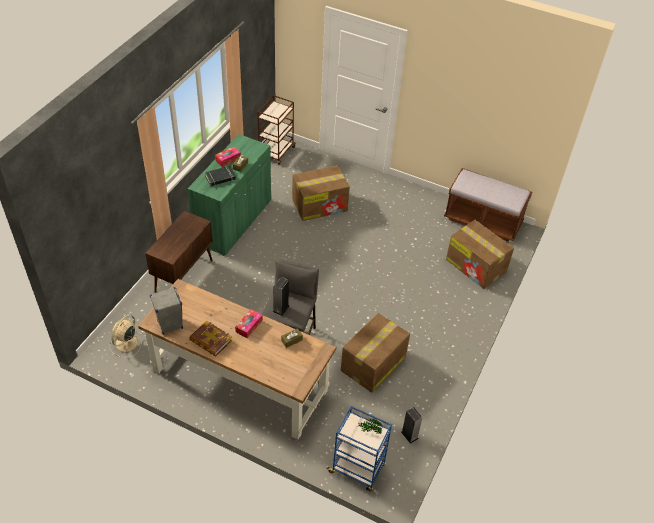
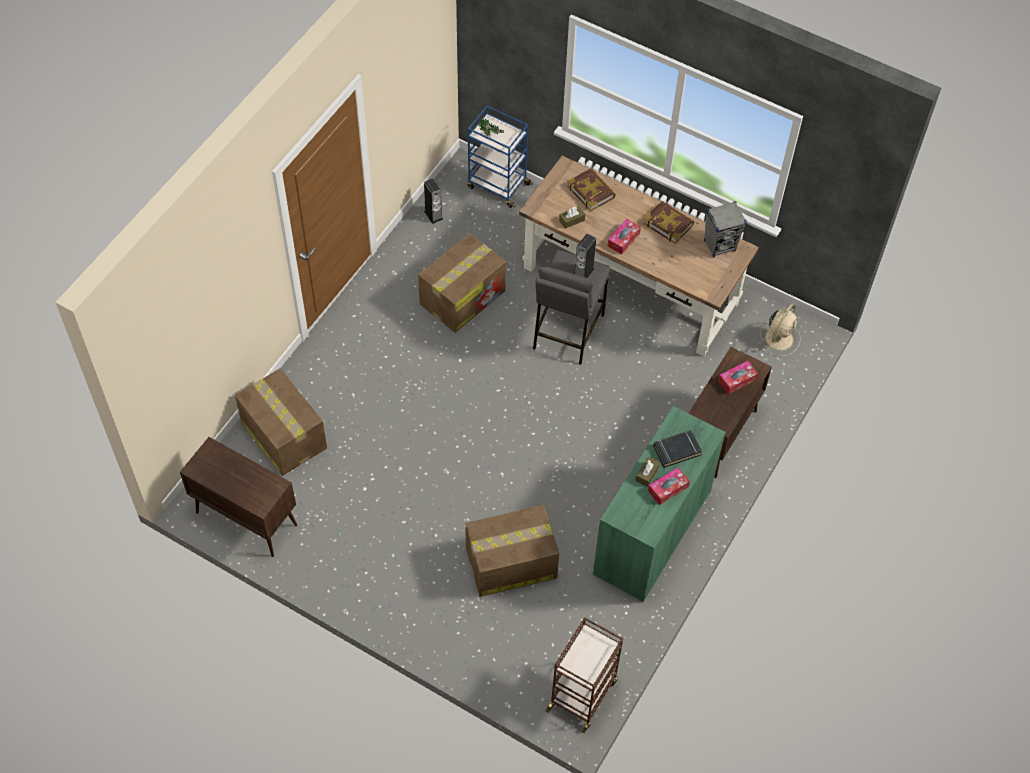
camera: 175 degrees left, 10 degrees up
brown bench [444,168,532,242] -> brown cabinet [180,437,297,557]
none -> book [567,169,616,212]
none -> tissue box [718,361,758,394]

